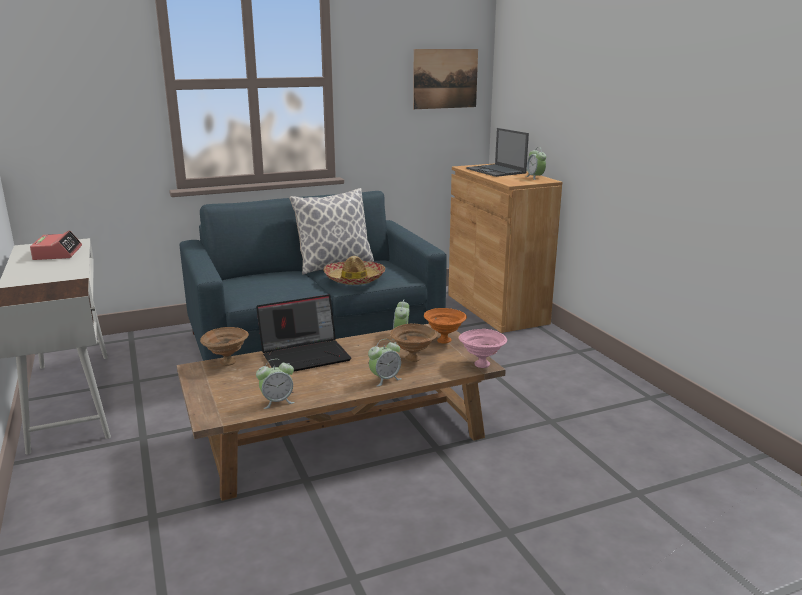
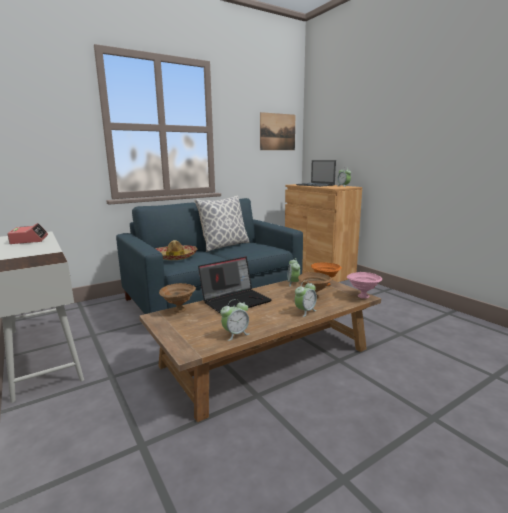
camera: 10 degrees left, 5 degrees down
hat [323,256,385,285] -> hat moved to [155,240,197,260]

